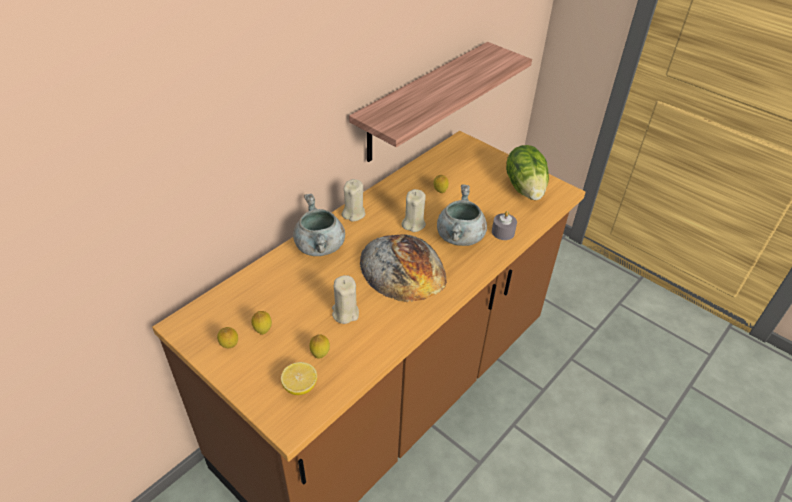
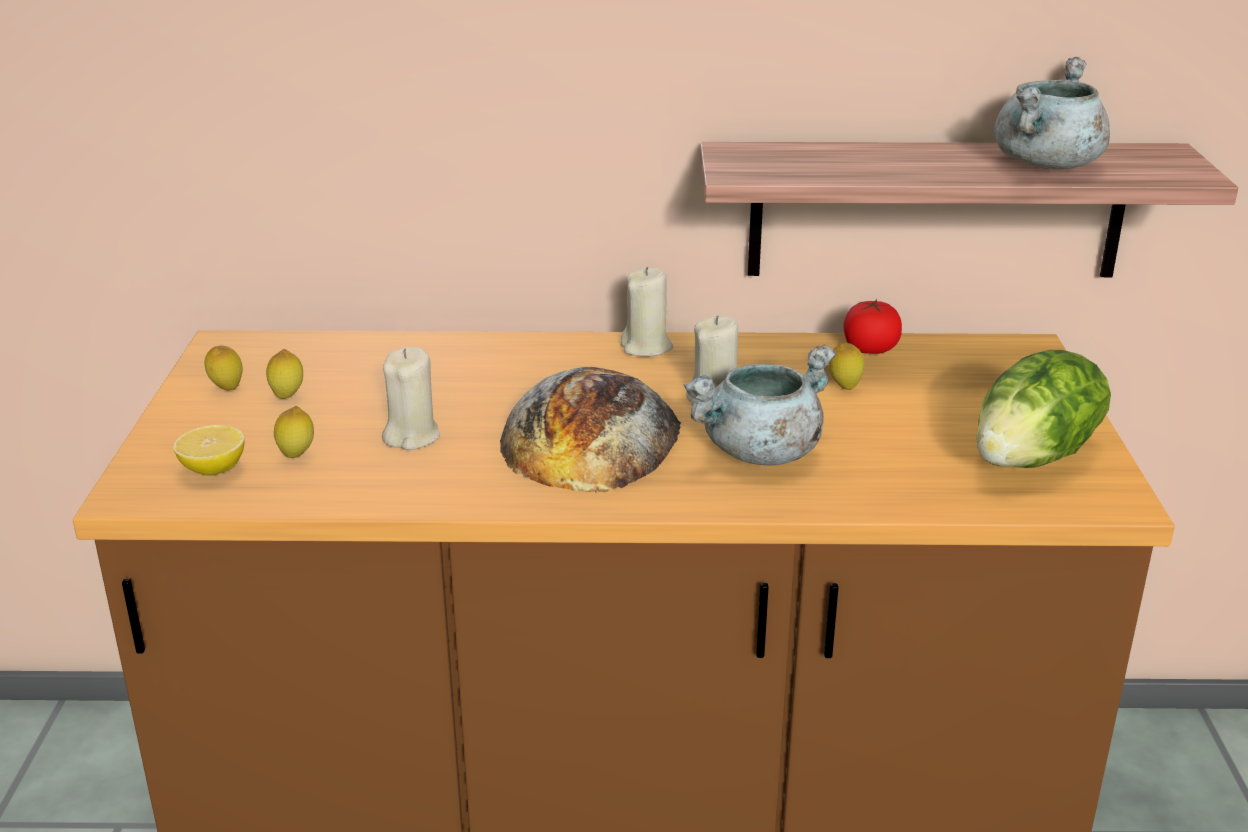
camera: 50 degrees right, 15 degrees down
grey cooking pot [293,194,345,256] -> grey cooking pot moved to [994,57,1110,170]
grey candle [492,211,517,240] -> none
none -> tomato [843,299,902,354]

